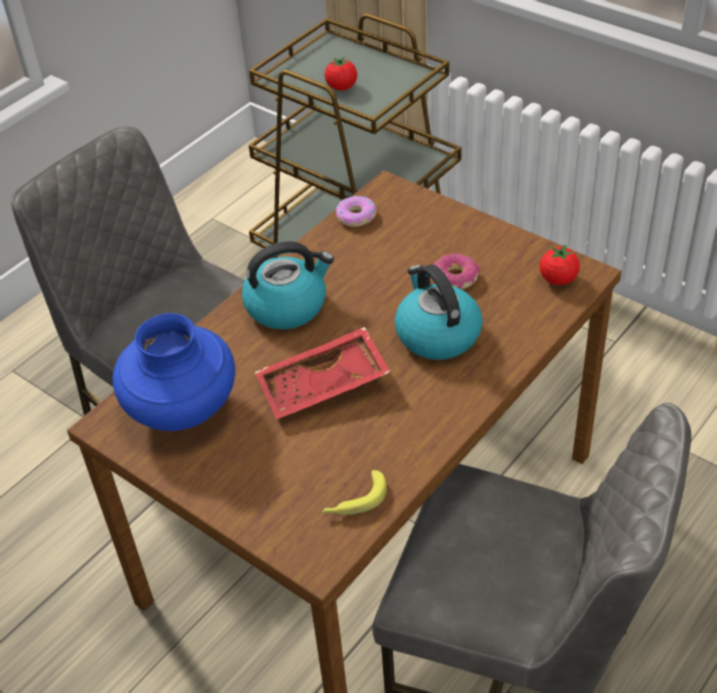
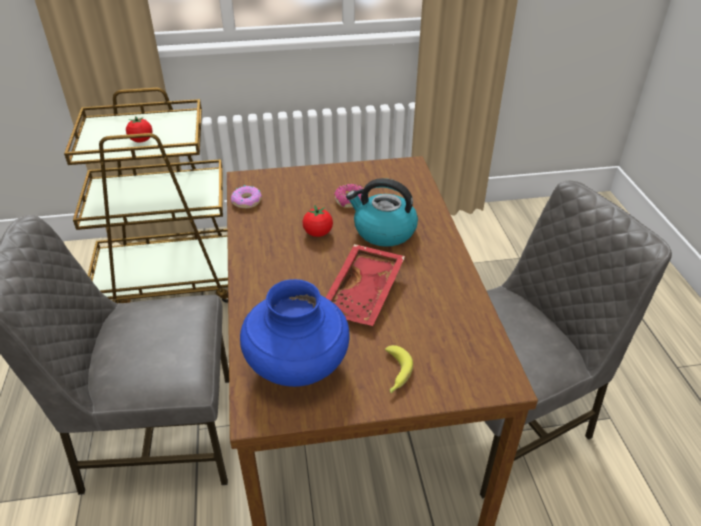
camera: 50 degrees left, 5 degrees down
kettle [242,241,334,329] -> none
banana [322,470,387,515] -> banana moved to [385,345,413,393]
tomato [540,244,580,285] -> tomato moved to [303,206,333,237]

